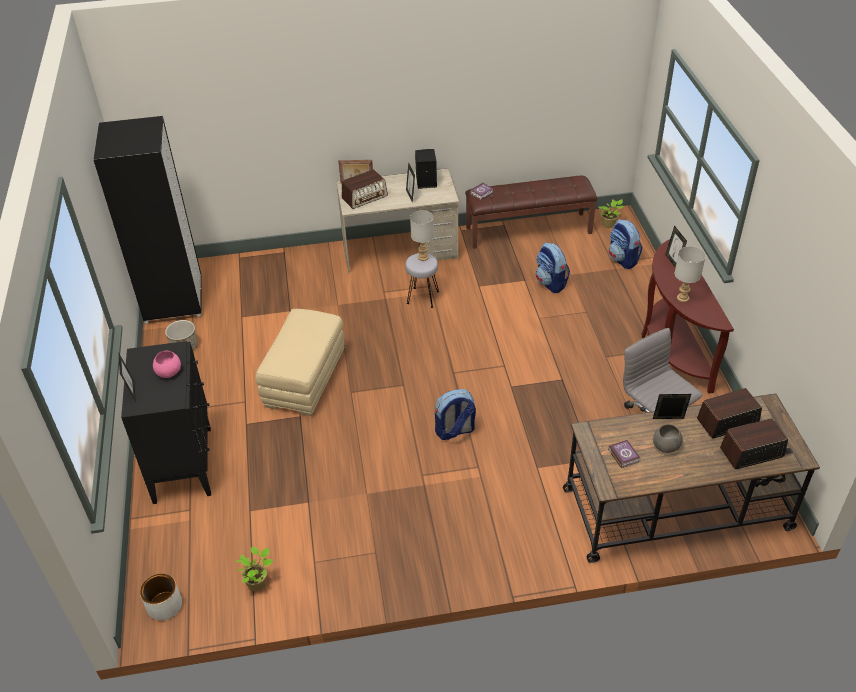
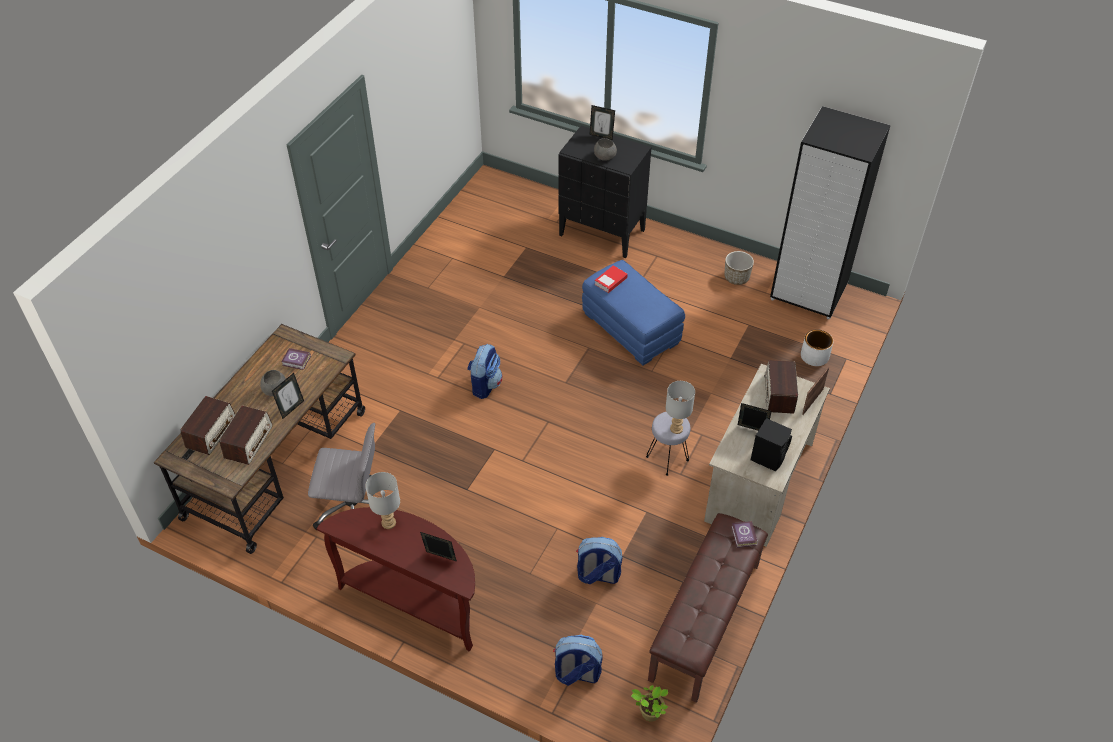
camera: 125 degrees right, 5 degrees up
white planter [140,574,182,621] -> white planter moved to [801,329,833,366]
pink bowl [153,351,181,378] -> grey bowl [594,138,617,161]
potted plant [236,547,273,591] -> none
beige ottoman [255,309,344,416] -> blue ottoman [582,260,685,365]
none -> book [595,265,628,293]

